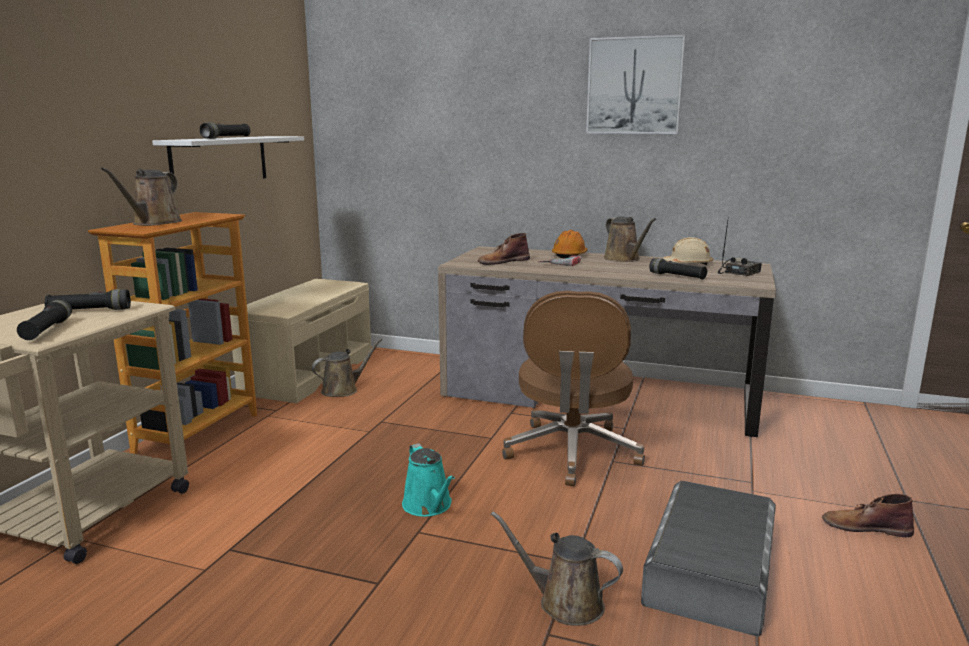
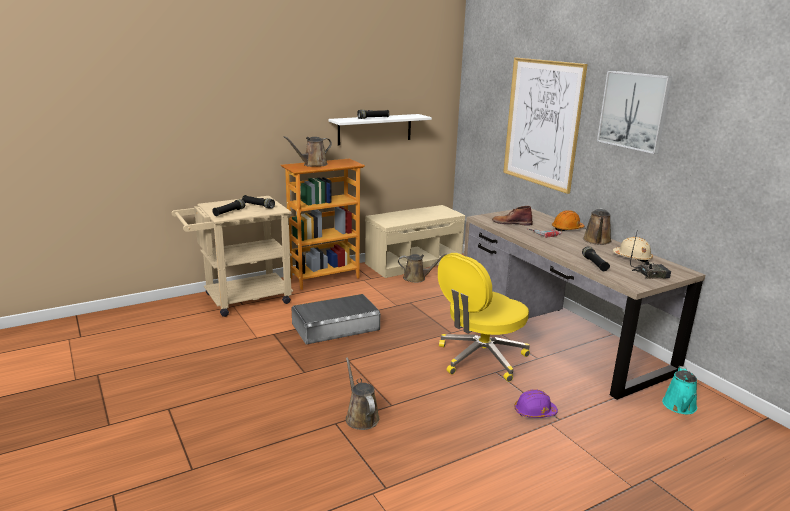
camera: 40 degrees right, 5 degrees up
turquoise watering can [402,443,455,517] -> turquoise watering can moved to [662,366,697,414]
brown office chair [502,291,645,486] -> yellow office chair [438,253,530,382]
grey storage box [641,481,776,637] -> grey storage box moved to [292,294,380,344]
brown boot [822,494,914,537] -> none
none -> picture [503,58,588,194]
none -> purple hard hat [514,389,558,418]

